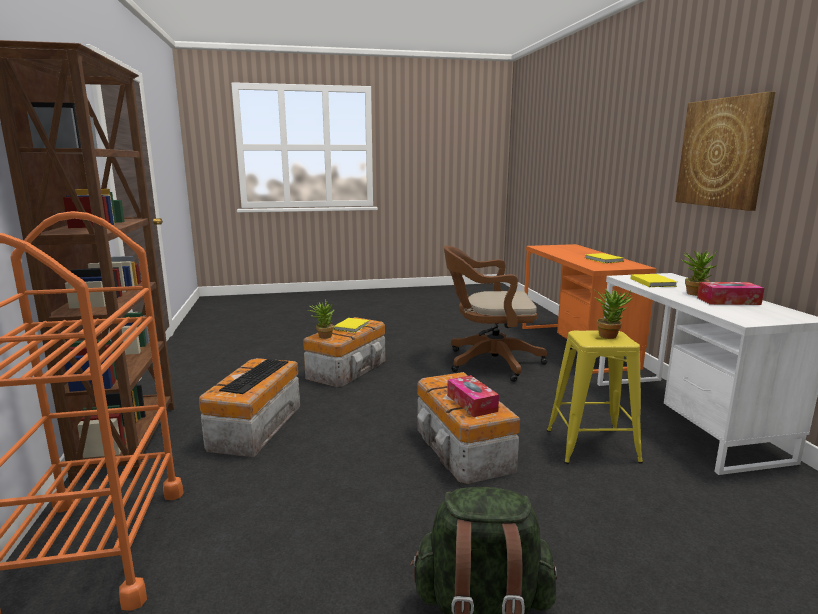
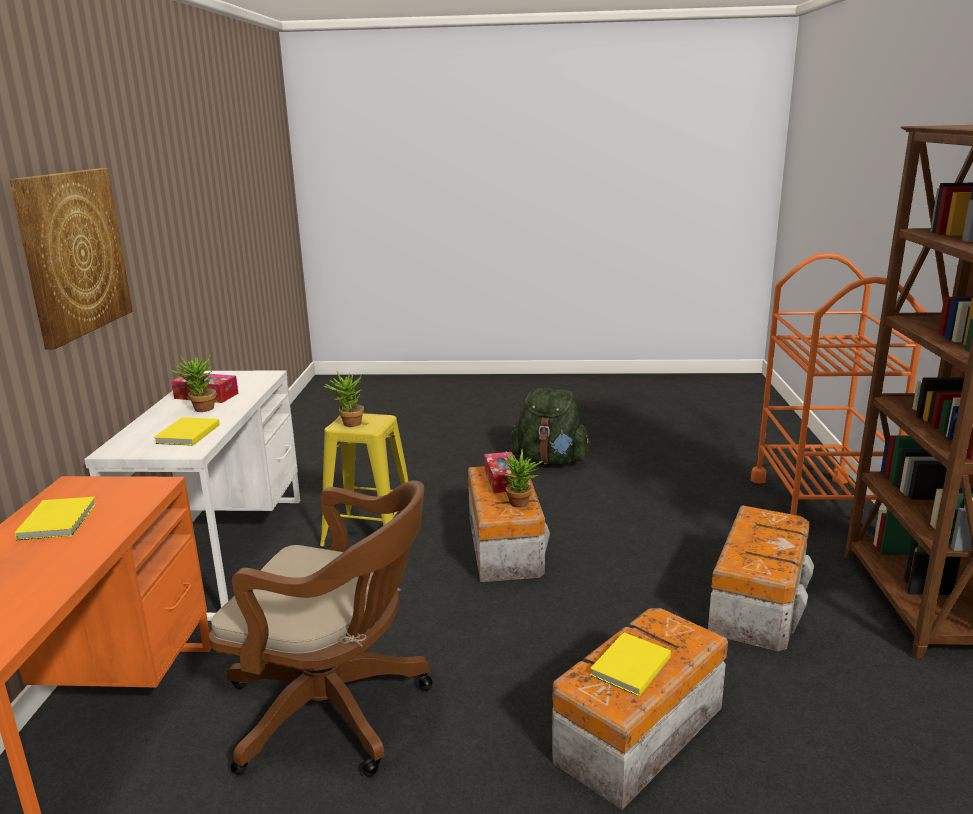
camera: 165 degrees left, 5 degrees up
keyboard [219,359,288,394] -> none
potted plant [308,299,334,339] -> potted plant moved to [502,449,543,507]

